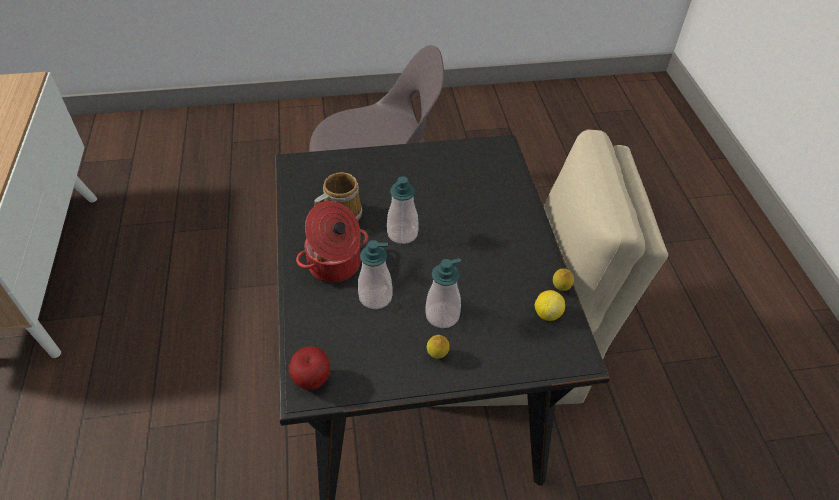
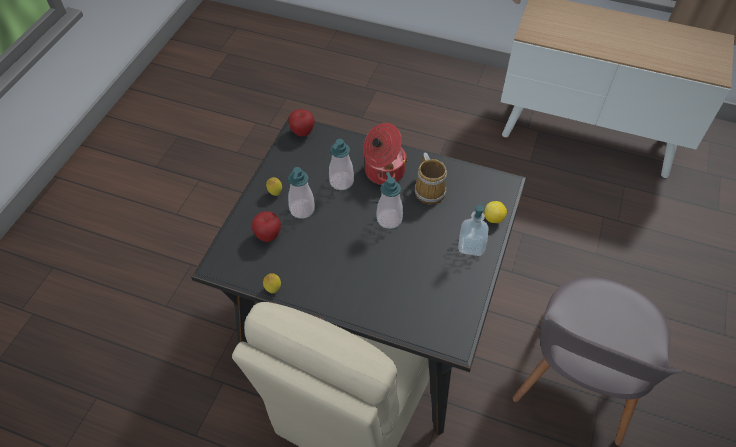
camera: 120 degrees right, 5 degrees up
lemon [534,290,565,321] -> lemon moved to [484,201,507,223]
none -> apple [252,211,281,242]
none -> soap dispenser [458,202,489,256]

